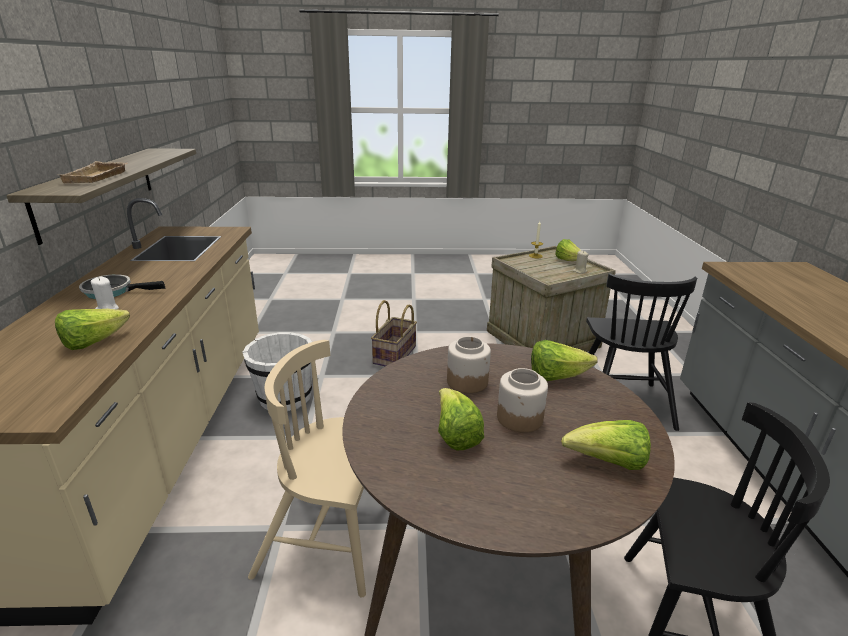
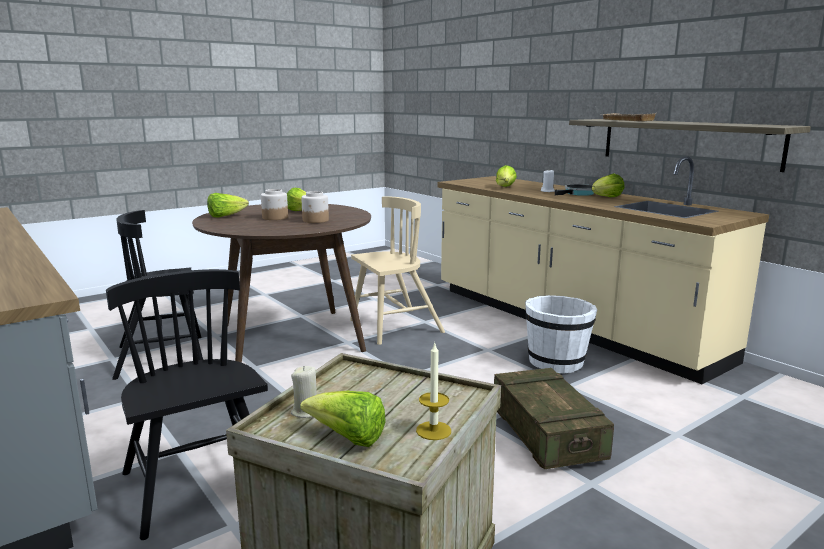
camera: 145 degrees right, 10 degrees down
basket [371,300,417,367] -> crate [494,368,614,469]
lettuce [531,340,598,381] -> lettuce moved to [592,173,625,197]

